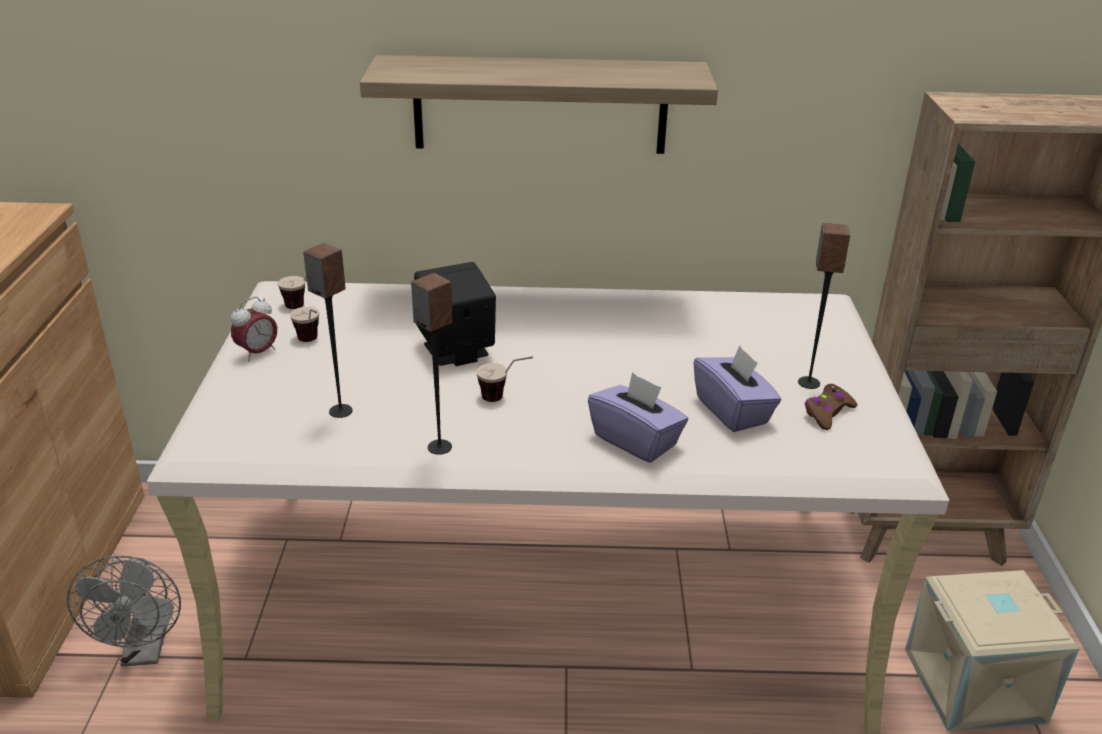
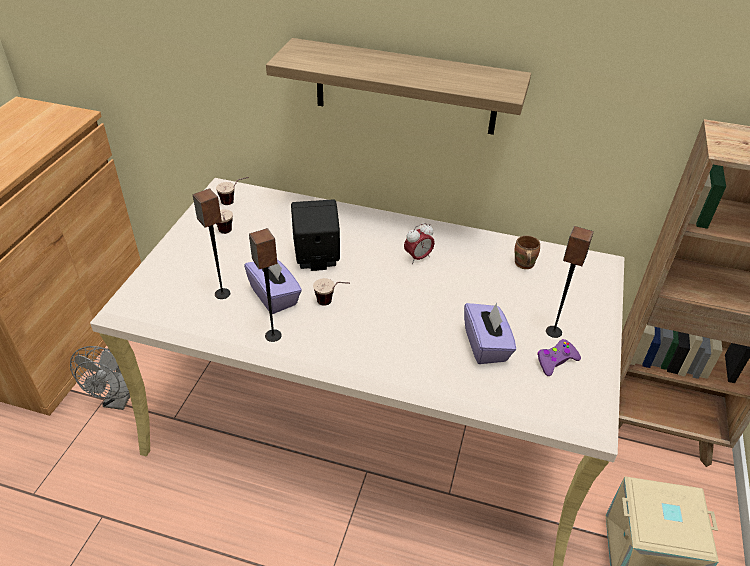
camera: 15 degrees right, 10 degrees up
alarm clock [231,297,277,361] -> alarm clock moved to [404,223,435,264]
purple tissue box [588,372,688,463] -> purple tissue box moved to [244,259,302,314]
brown game controller [804,384,857,430] -> purple game controller [537,339,581,376]
none -> brown mug [515,235,540,269]

